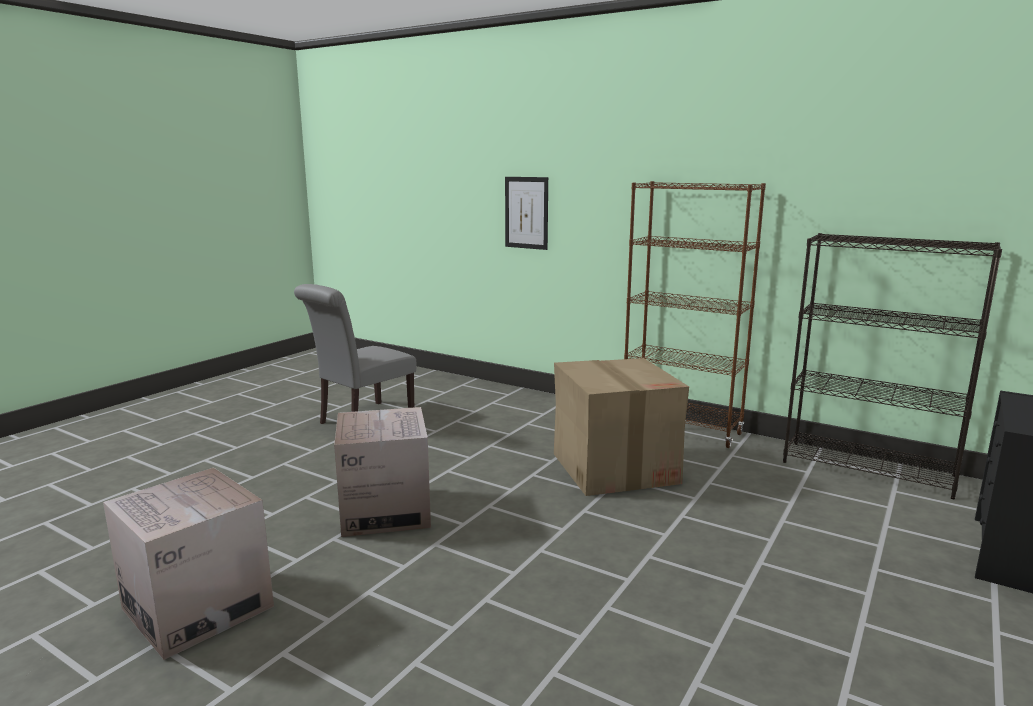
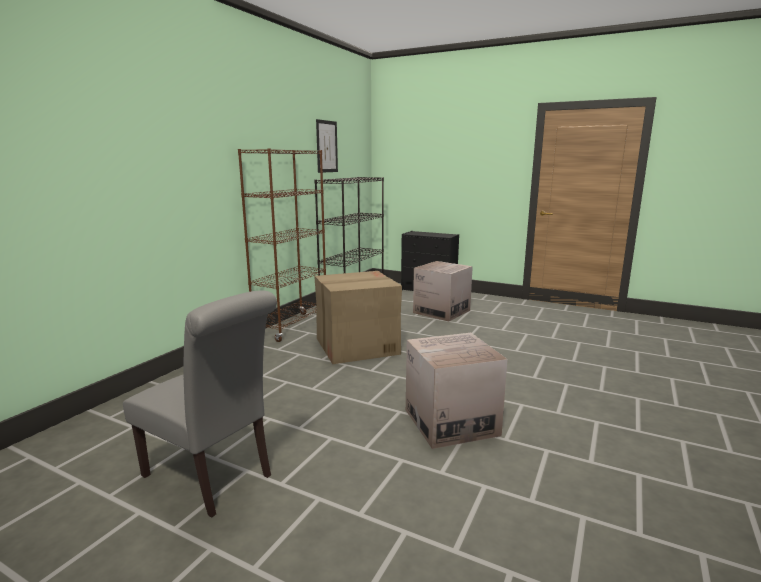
camera: 95 degrees left, 0 degrees up
cardboard box [103,467,274,660] -> cardboard box moved to [413,261,473,322]
picture [505,177,548,250] -> picture moved to [316,119,338,173]

